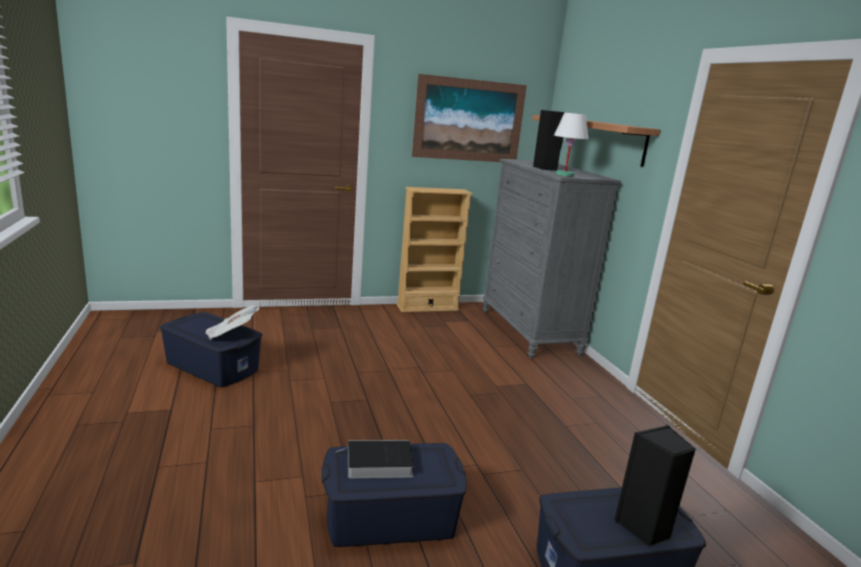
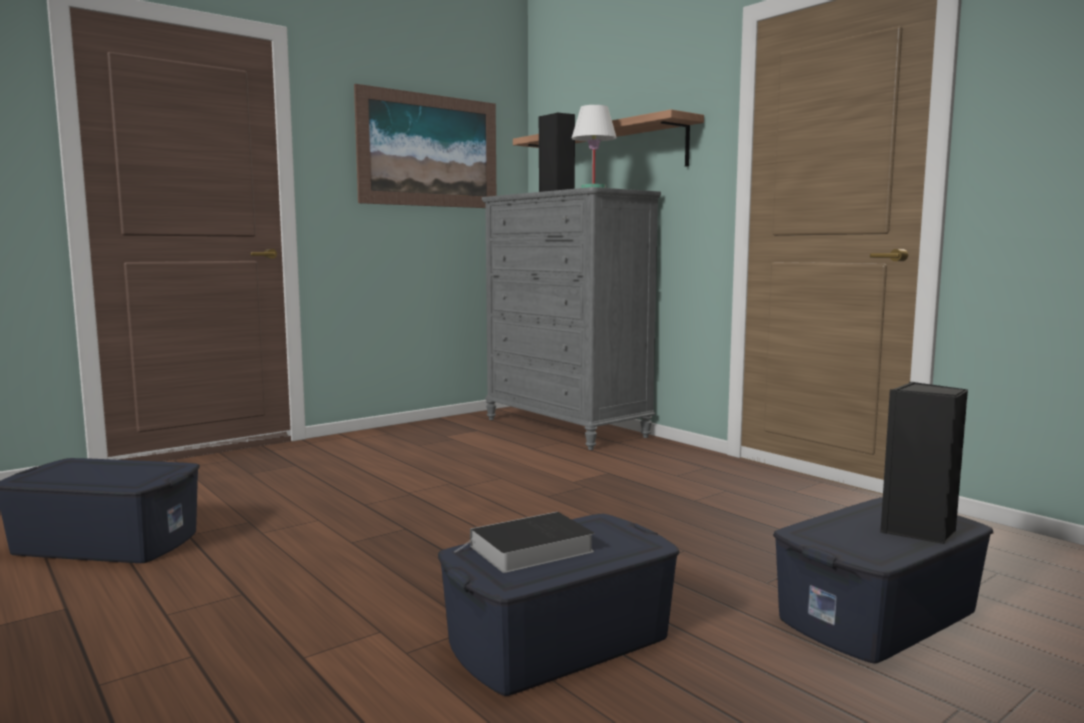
camera: 20 degrees left, 10 degrees down
newspaper [205,305,259,340] -> none
beige bookcase [396,187,473,312] -> none

